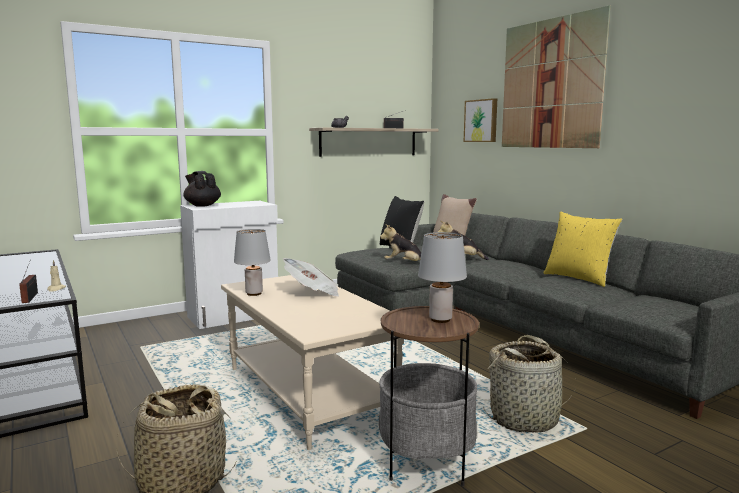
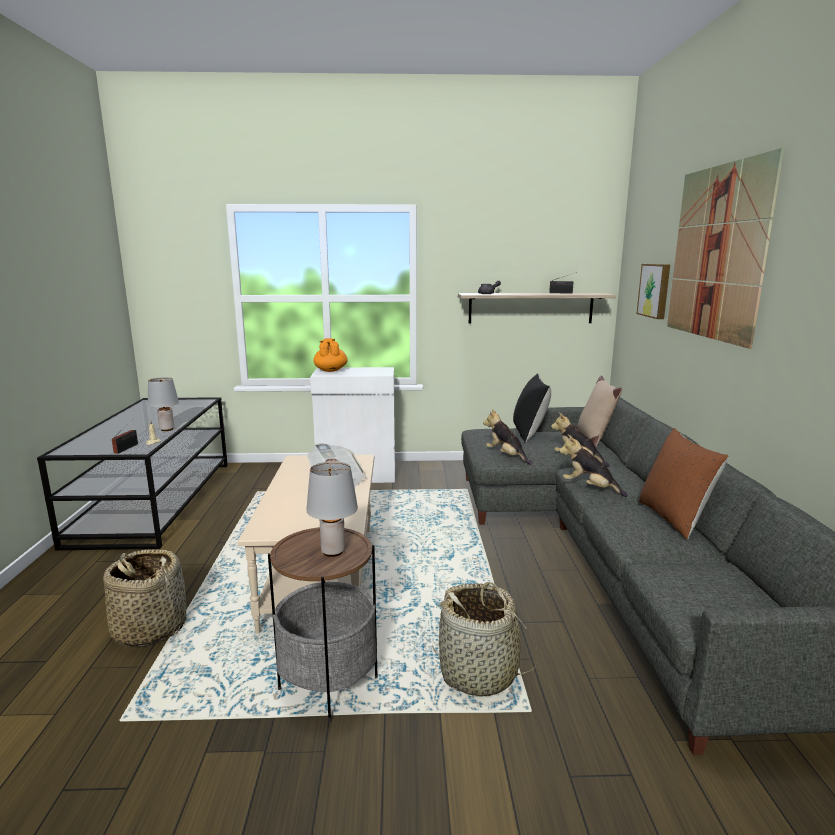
camera: 30 degrees right, 5 degrees up
black teapot [183,171,221,207] -> orange teapot [313,338,348,372]
grey table lamp [234,229,271,296] -> grey table lamp moved to [148,377,179,431]
yellow pillow [543,212,622,287] -> brown pillow [639,428,729,540]
none -> plush toy [559,434,628,497]

